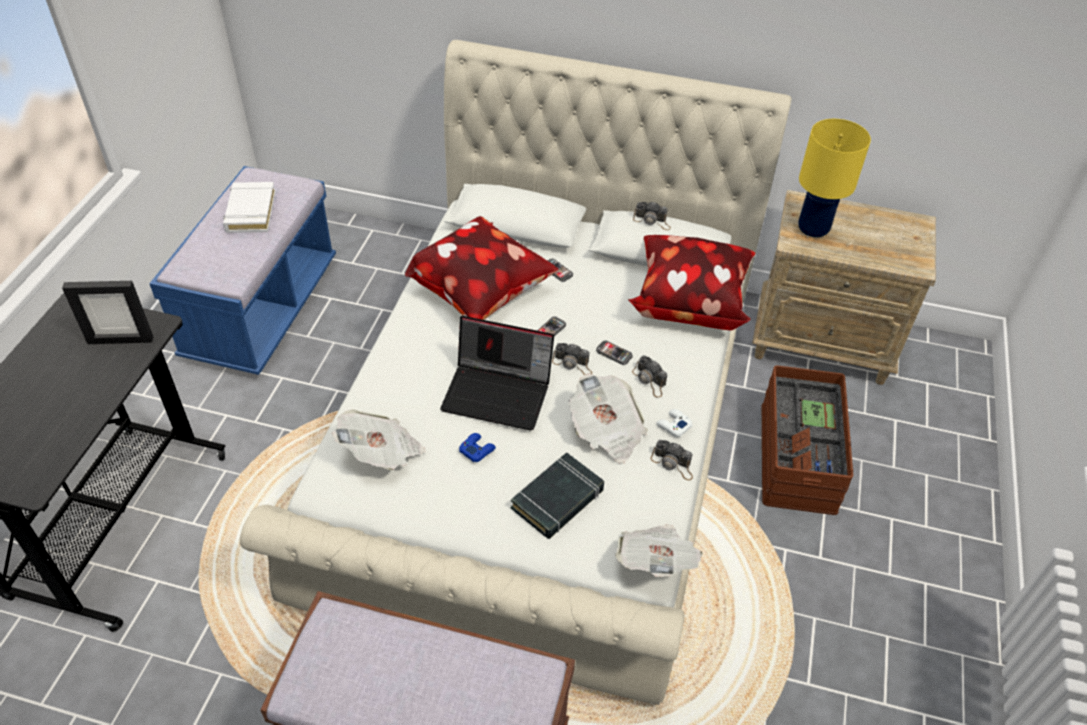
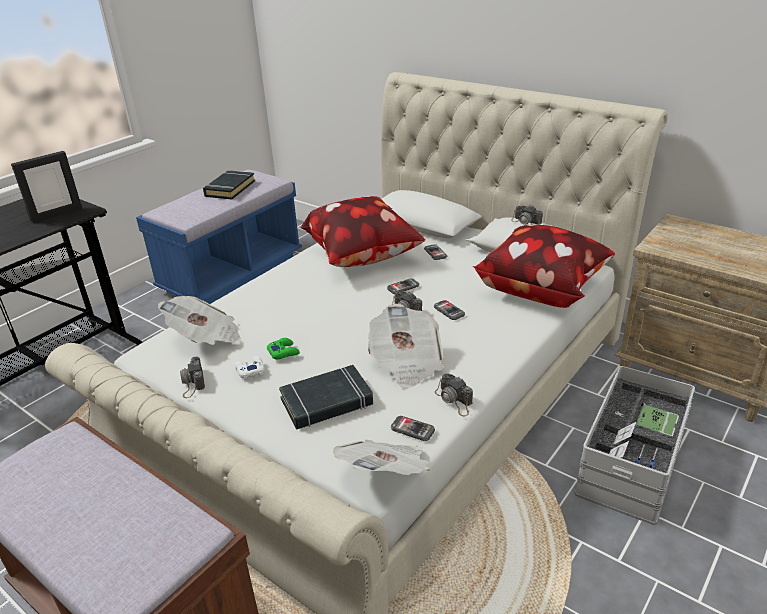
camera: 25 degrees right, 15 degrees down
picture frame [62,281,154,344] -> picture frame turned 60 degrees counterclockwise [11,151,82,223]
white book [223,182,276,233] -> black book [203,170,255,200]
laptop [440,316,554,430] -> none
blue game controller [459,433,496,462] -> green game controller [266,338,300,360]
camera [632,355,667,398] -> camera moved to [180,356,205,398]
white game controller [656,409,692,437] -> white game controller moved to [234,356,265,378]
brown storage box [762,365,853,515] -> grey storage box [574,366,695,525]
yellow table lamp [798,119,871,237] -> none
none -> phone [391,416,435,441]

